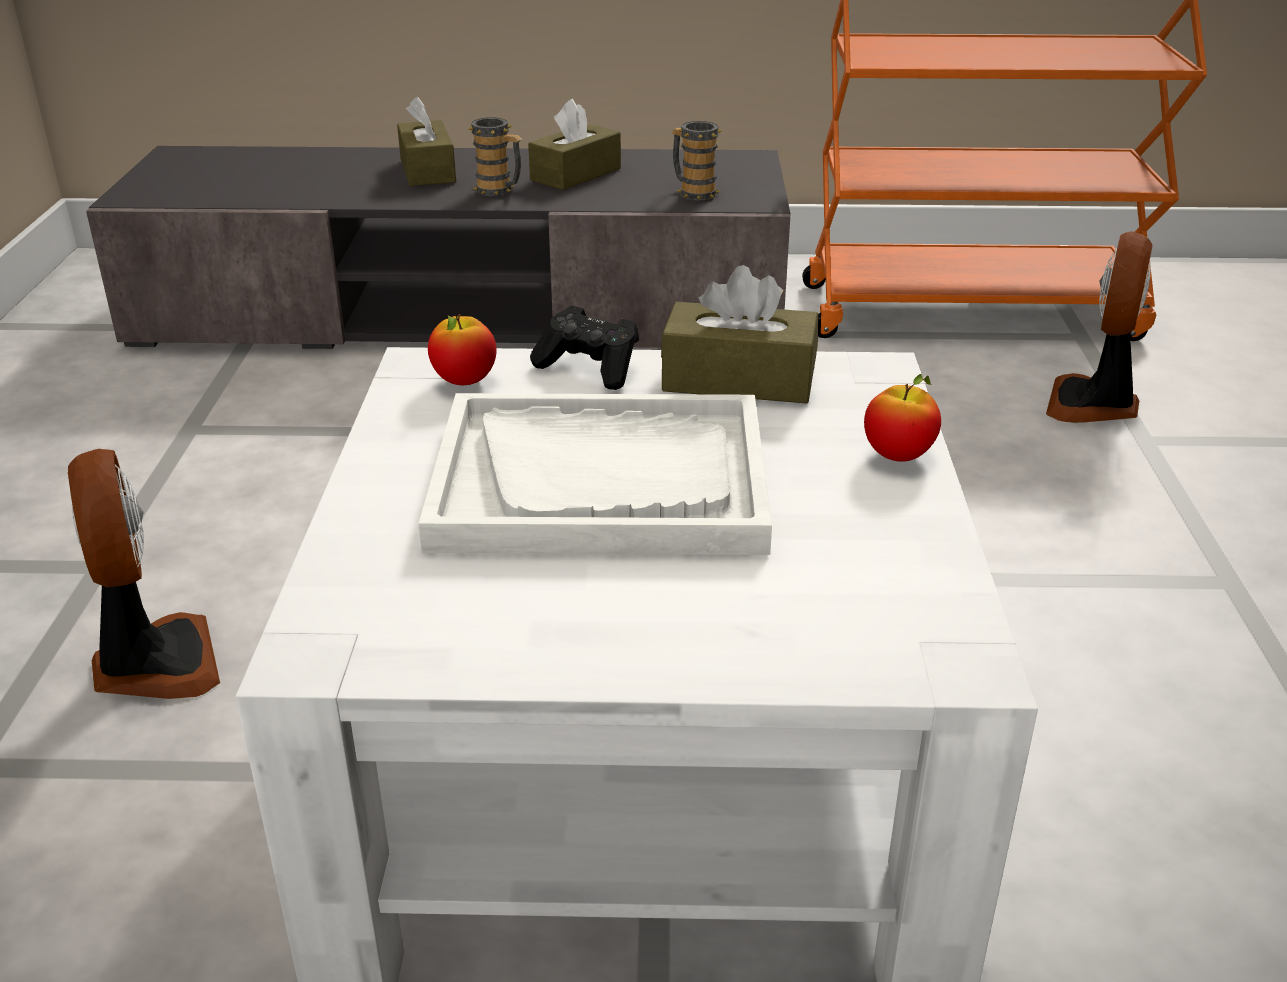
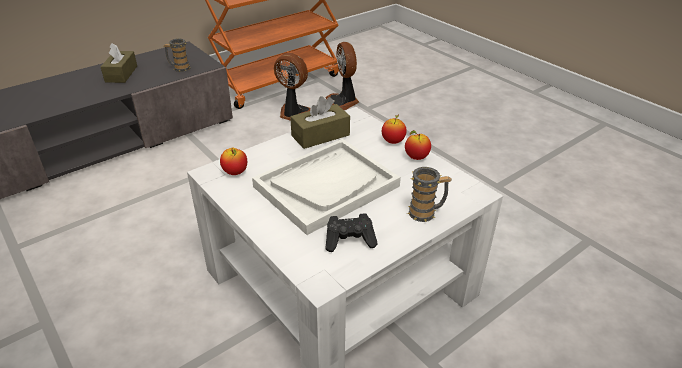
camera: 40 degrees left, 5 degrees up
fan [68,449,220,699] -> fan moved to [274,53,310,121]
brown tissue box [397,97,456,186] -> none
mug [468,117,522,196] -> mug moved to [407,167,452,222]
black game controller [530,305,639,390] -> black game controller moved to [325,213,378,252]
none -> apple [405,130,431,160]

